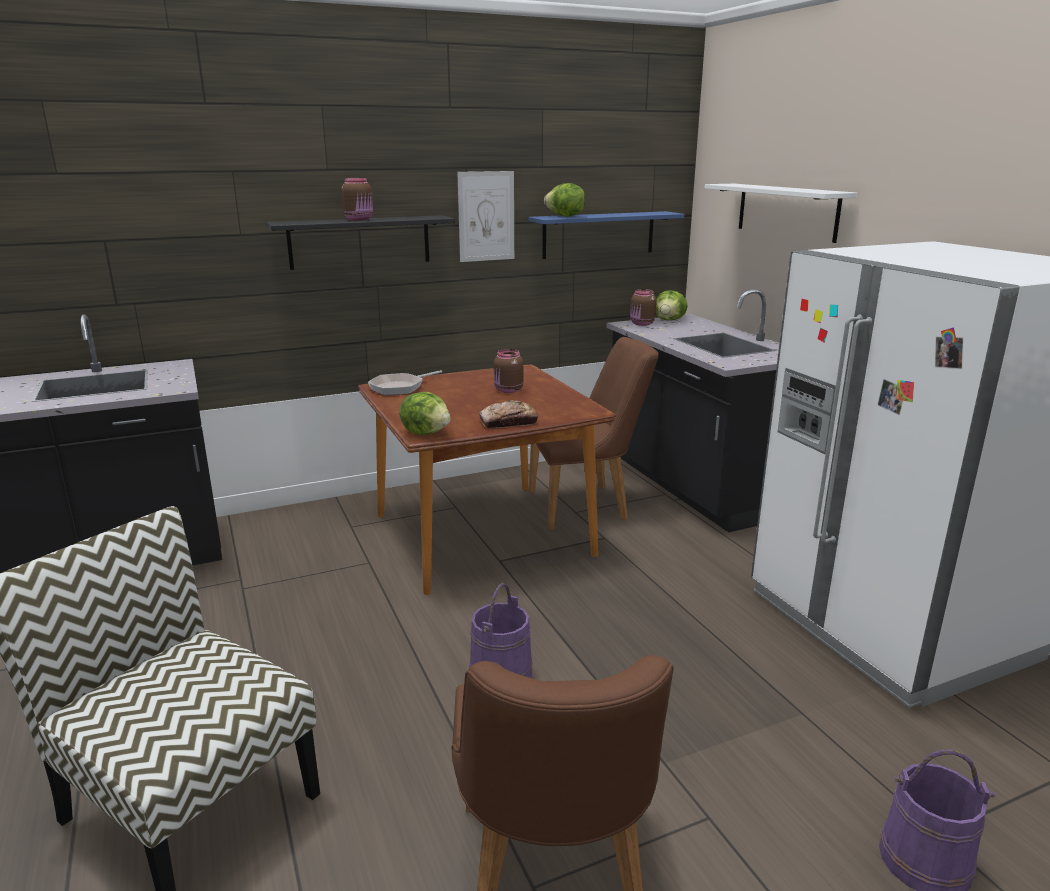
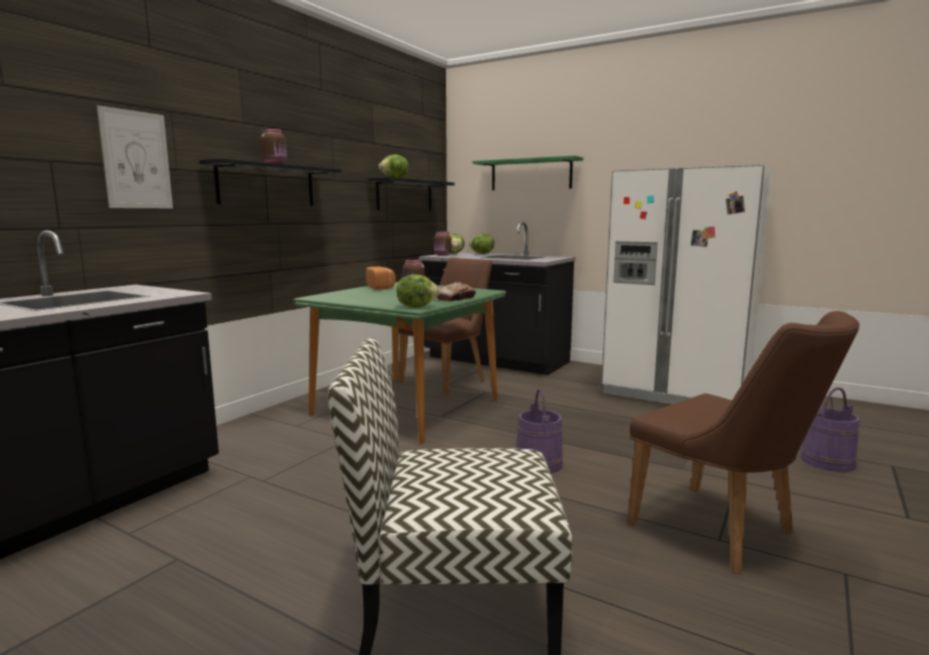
camera: 35 degrees left, 10 degrees down
brown dining table [358,364,616,595] -> green dining table [293,282,507,444]
frying pan [368,370,442,395] -> none
picture [457,171,514,262] -> picture moved to [97,105,173,208]
blue shelf [528,211,684,259] -> black shelf [369,177,455,210]
white shelf [705,184,858,243] -> green shelf [473,156,583,190]
none -> bread [366,267,396,290]
none -> lettuce [469,233,494,254]

